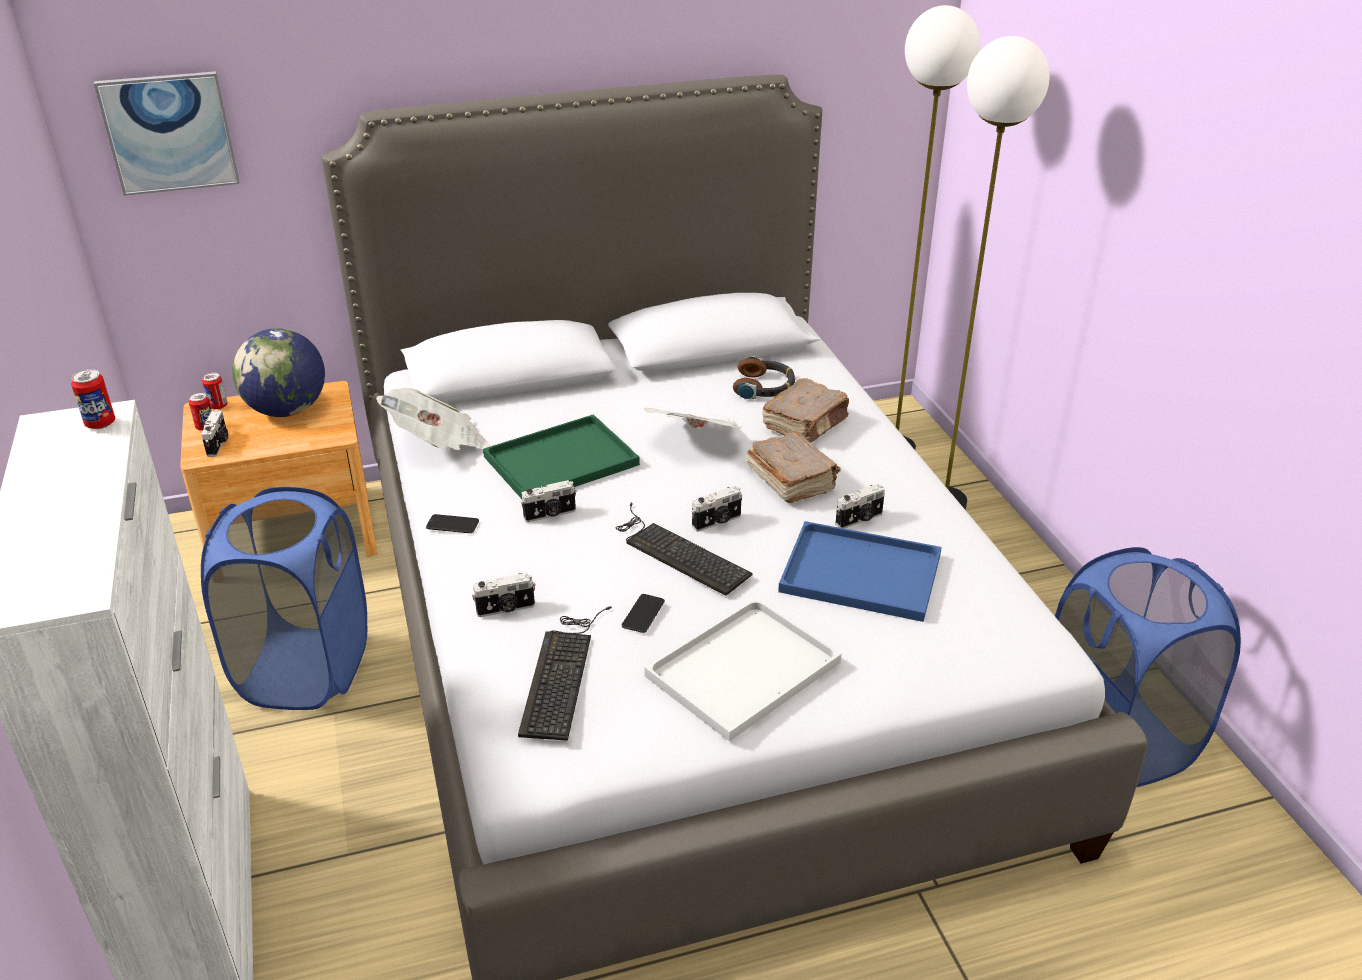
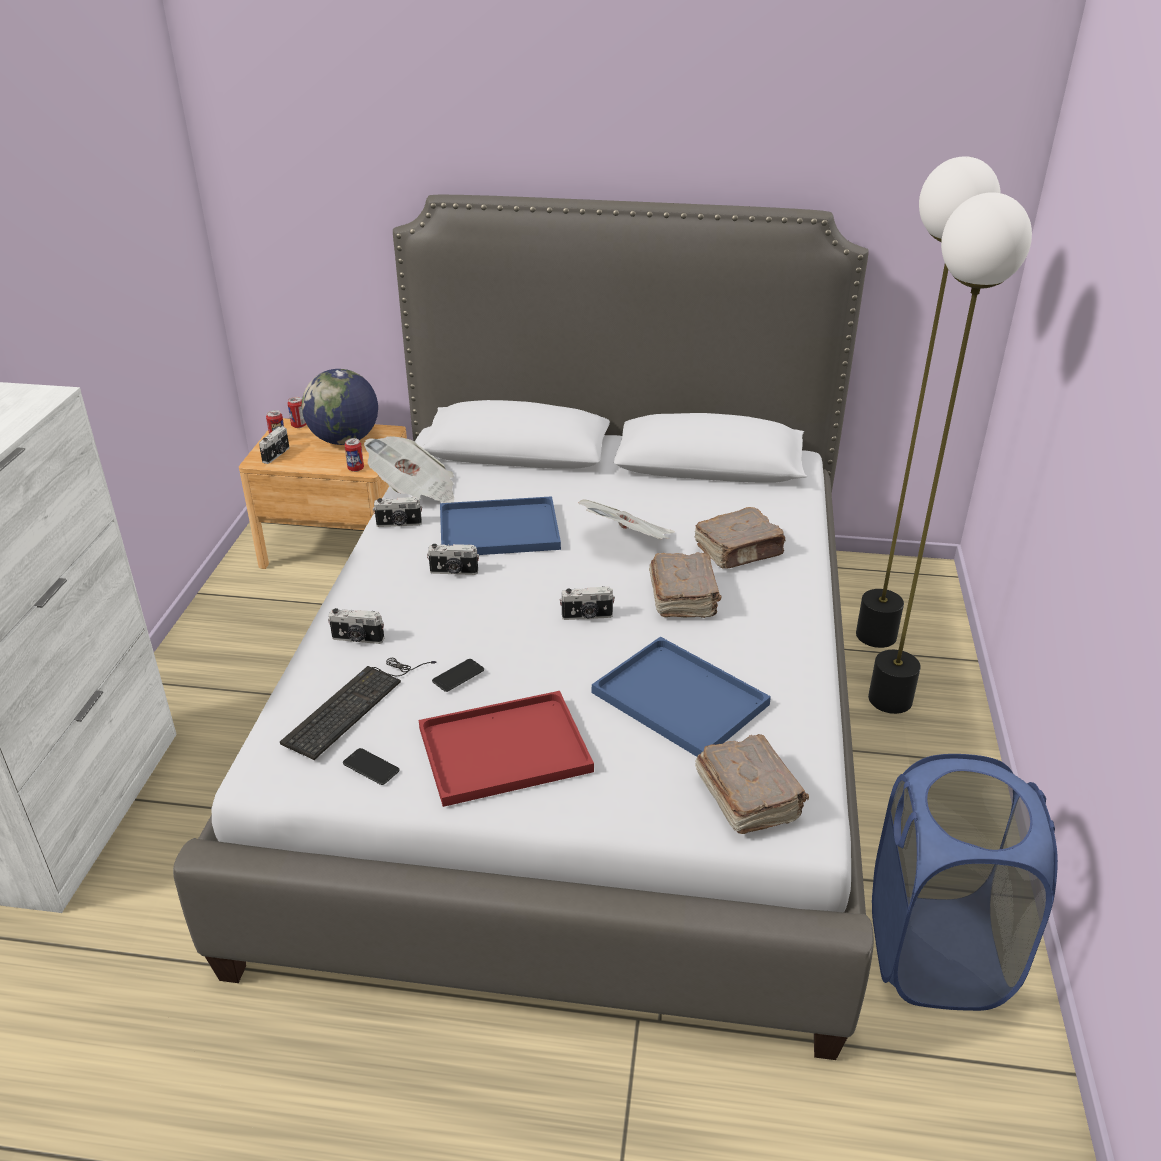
camera: 25 degrees right, 0 degrees up
can [71,369,115,429] -> can moved to [344,438,364,472]
picture [94,71,240,196] -> none
blue laundry basket [201,487,367,710] -> none
phone [426,514,479,533] -> phone moved to [343,748,400,785]
green tray [483,414,640,499] -> blue tray [440,496,561,555]
keyboard [616,502,753,596] -> none
white tray [645,598,841,741] -> red tray [419,691,594,807]
headphones [733,356,795,399] -> none
camera [835,484,885,529] -> camera moved to [373,497,422,527]
none -> brown book [695,734,809,834]

